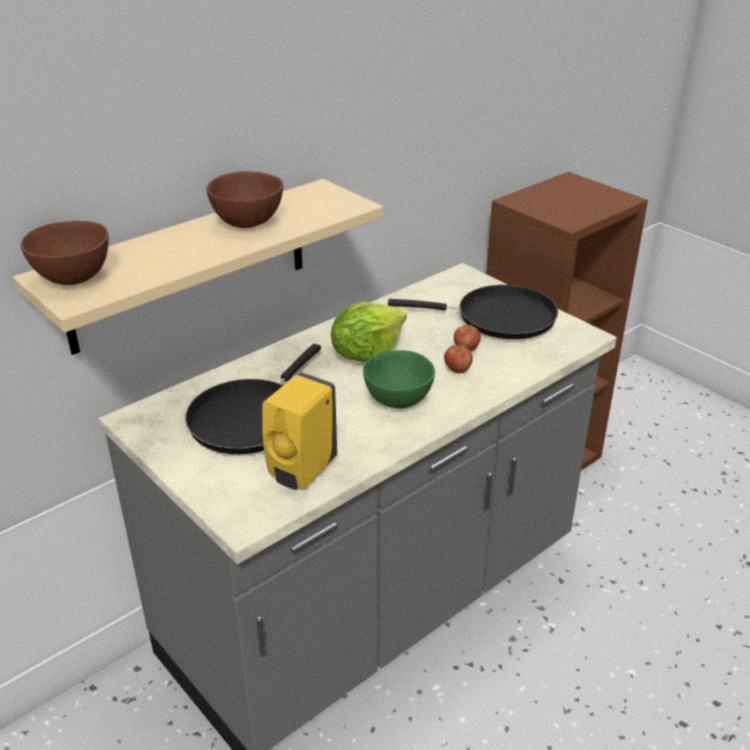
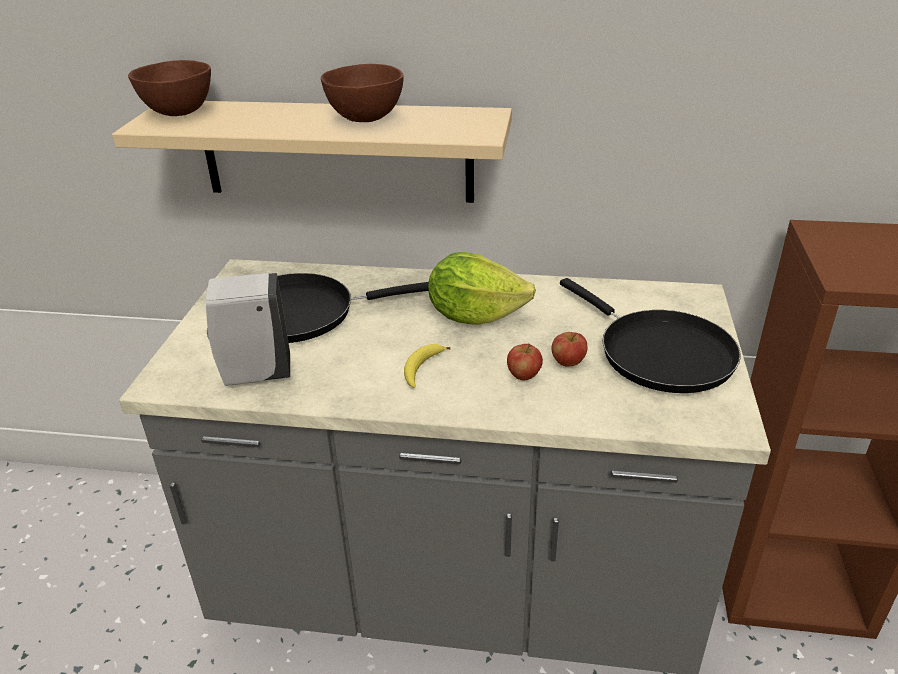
camera: 50 degrees right, 0 degrees up
yellow soap dispenser [262,372,337,490] -> white soap dispenser [206,273,290,386]
green bowl [363,350,435,408] -> banana [404,344,451,388]

